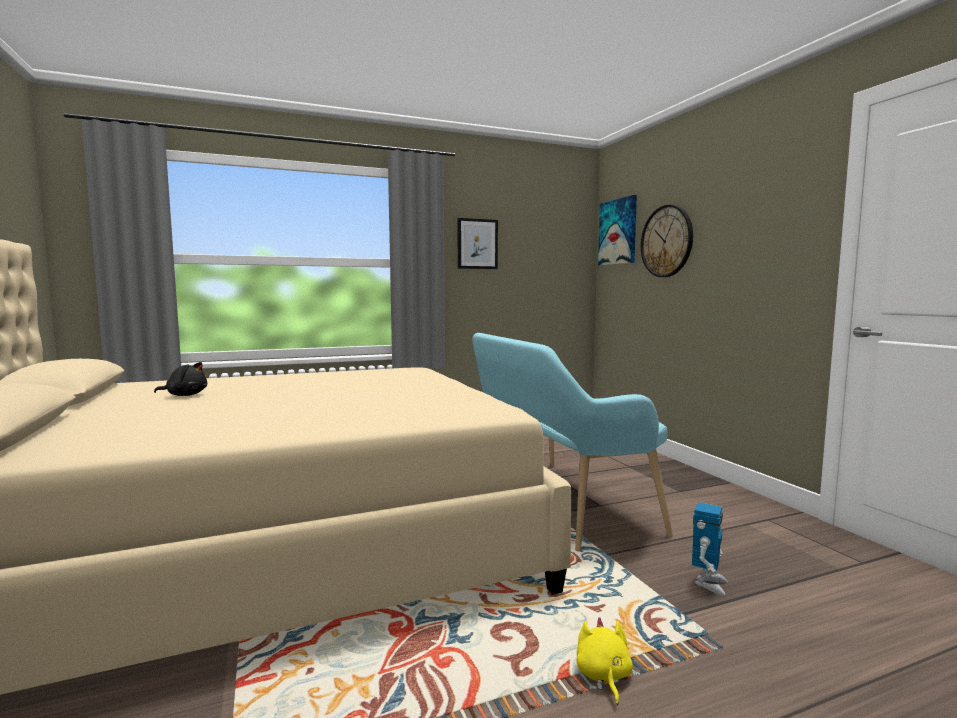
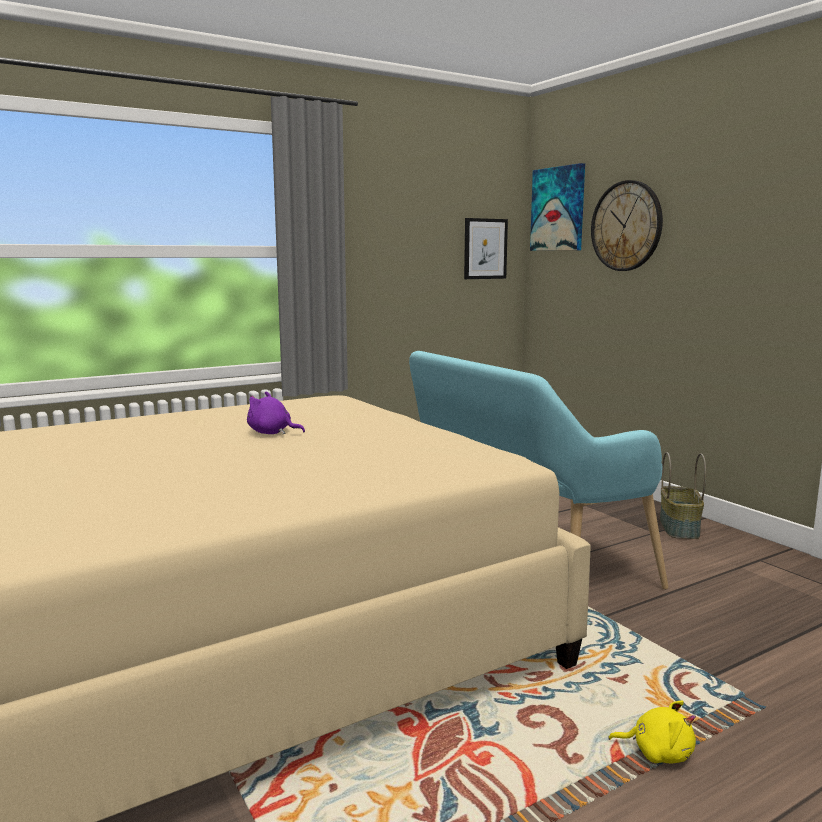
camera: 10 degrees left, 5 degrees up
black plush toy [154,362,207,396] -> none
picture [457,218,498,269] -> picture moved to [464,218,508,279]
yellow plush toy [576,617,633,706] -> yellow plush toy turned 120 degrees clockwise [608,700,696,763]
toy robot [692,502,728,595] -> none
none -> purple plush toy [247,391,305,435]
none -> basket [660,452,706,539]

